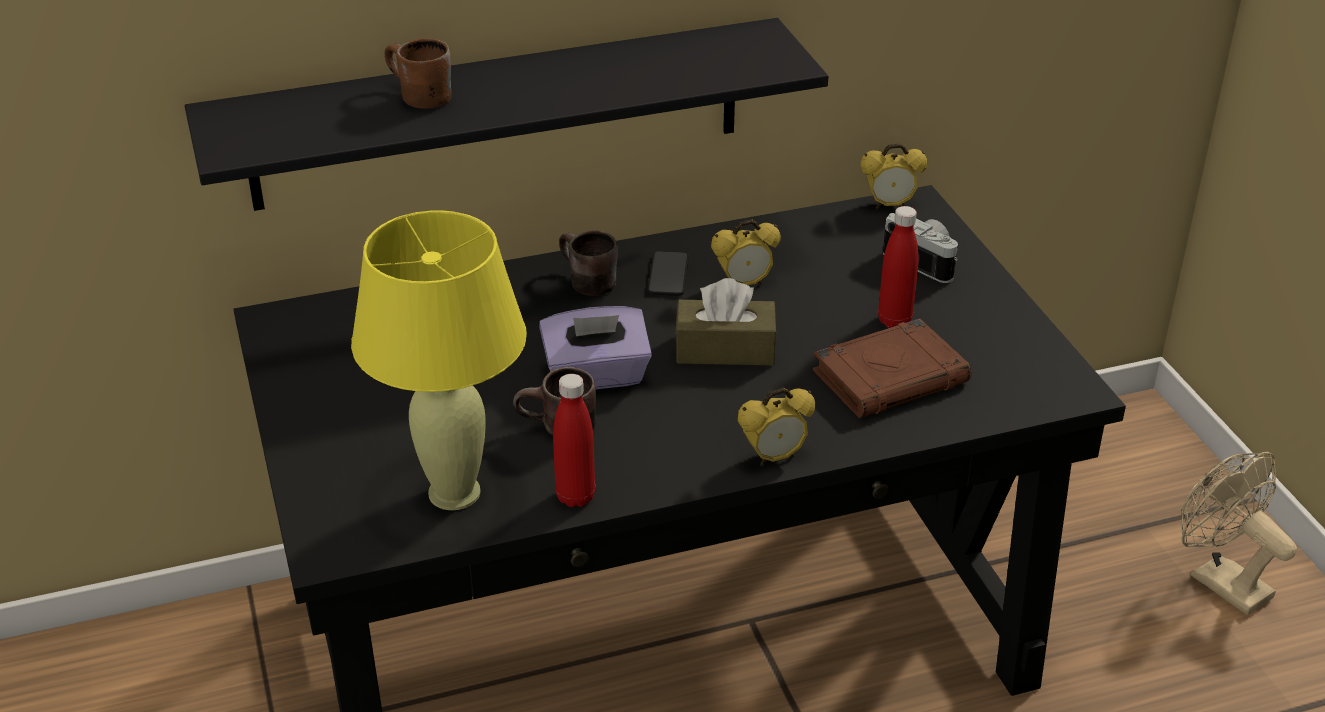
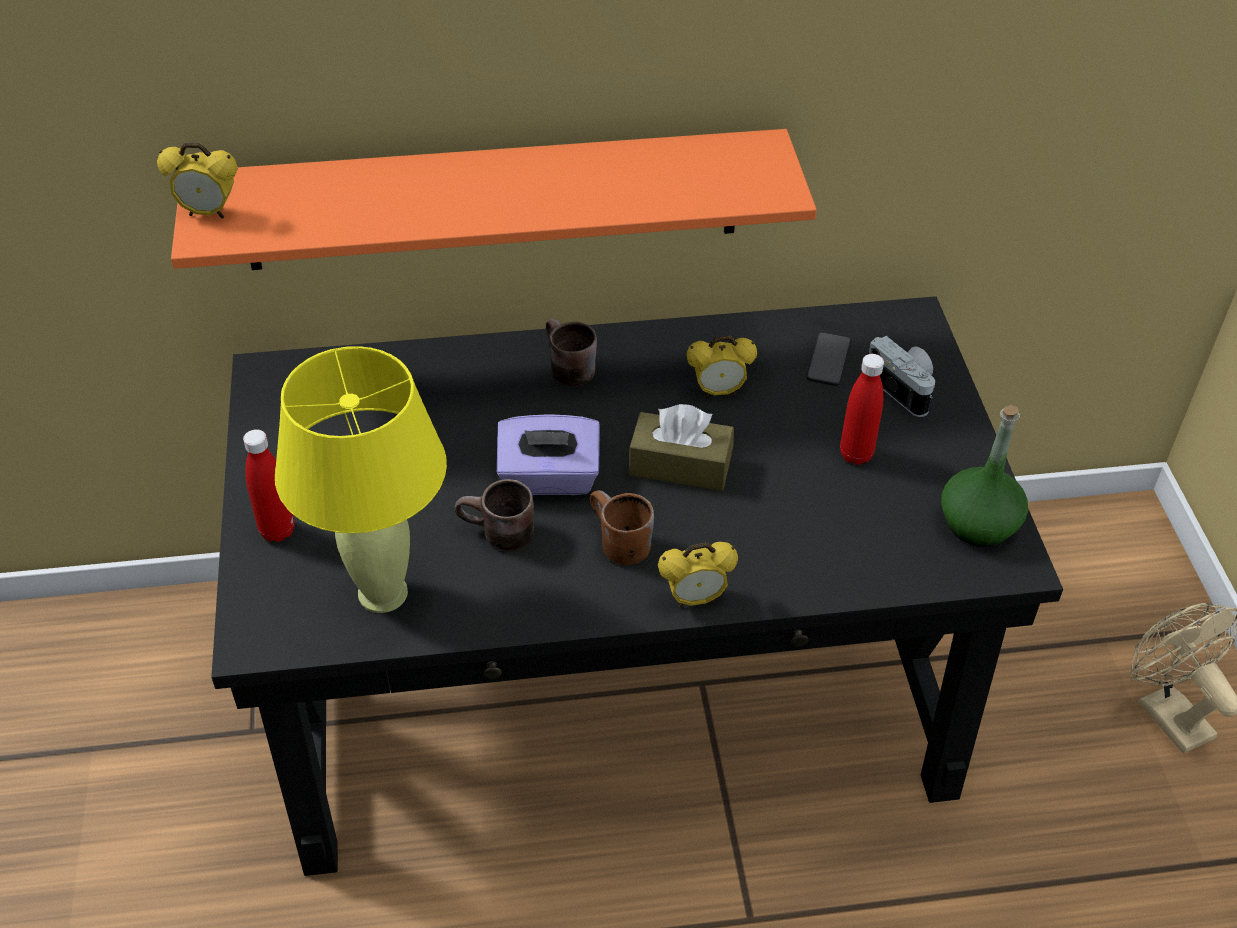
camera: 10 degrees right, 10 degrees up
black shelf [185,18,829,211] -> orange shelf [171,129,817,270]
brown mug [384,38,452,109] -> brown mug moved to [590,490,654,565]
red bottle [553,374,595,507] -> red bottle moved to [243,429,295,542]
phone [648,251,689,296] -> phone moved to [806,332,852,386]
brown book [813,319,971,418] -> none
alarm clock [860,144,927,209] -> alarm clock moved to [157,143,237,218]
none -> green bottle [941,405,1028,547]

